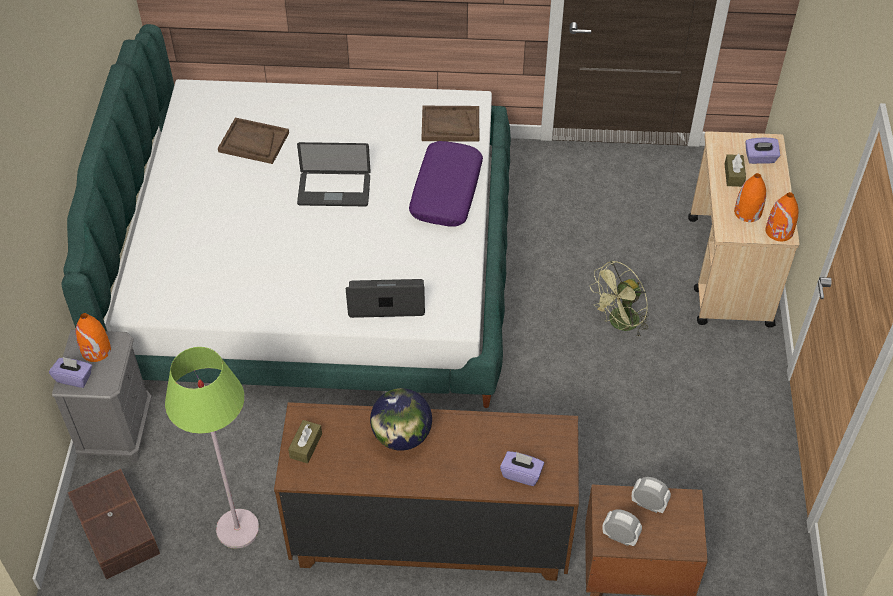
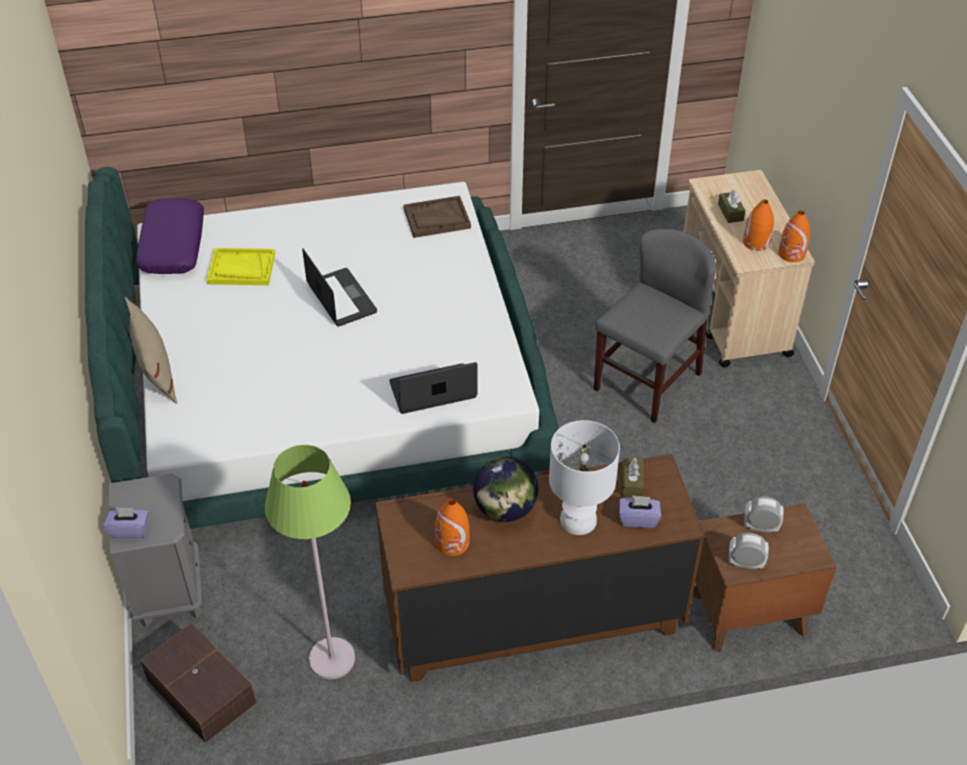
camera: 15 degrees left, 5 degrees down
orange vase [75,313,111,362] -> orange vase moved to [435,498,470,556]
brown tray [218,117,289,164] -> yellow tray [206,248,275,285]
brown tissue box [288,420,322,464] -> brown tissue box moved to [622,457,644,497]
laptop [297,142,371,206] -> laptop turned 105 degrees counterclockwise [302,249,377,327]
purple pillow [409,141,483,227] -> purple pillow moved to [136,198,204,274]
green fan [590,261,649,338] -> grey chair [594,229,716,423]
purple tissue box [745,138,780,164] -> none
none -> beige pillow [125,297,177,404]
none -> white table lamp [549,420,620,535]

